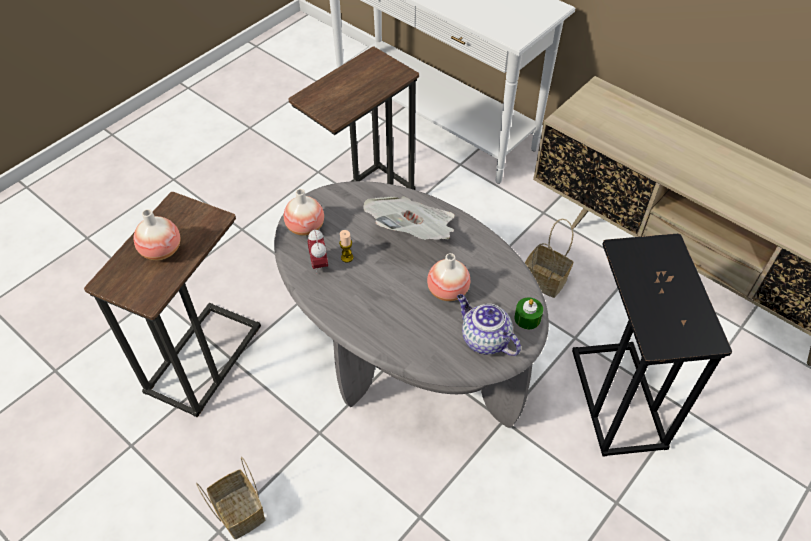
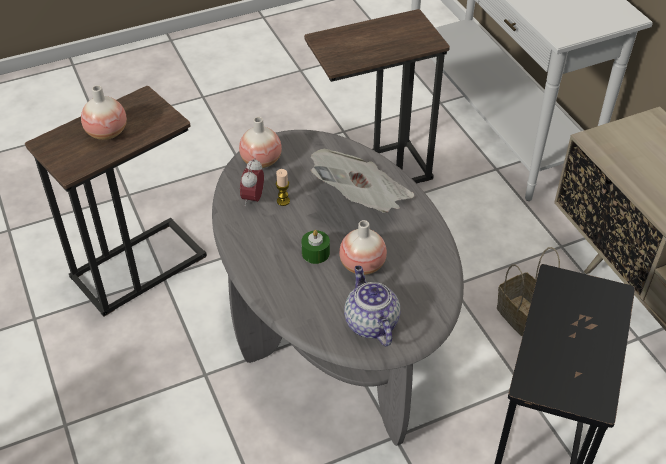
camera: 25 degrees right, 5 degrees down
basket [196,457,265,539] -> none
green candle [514,298,543,329] -> green candle moved to [301,230,330,264]

